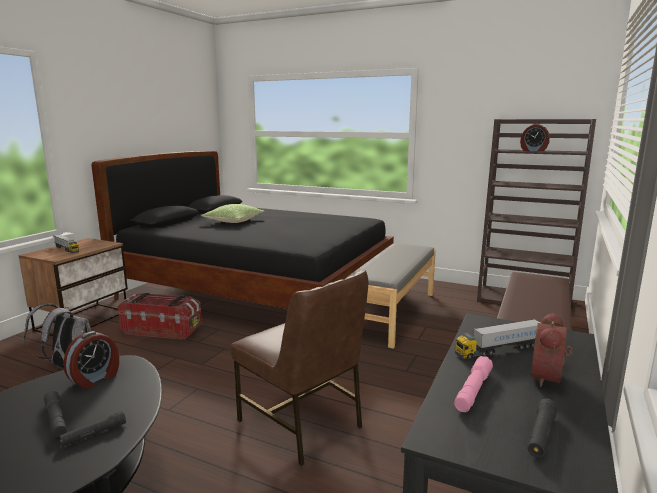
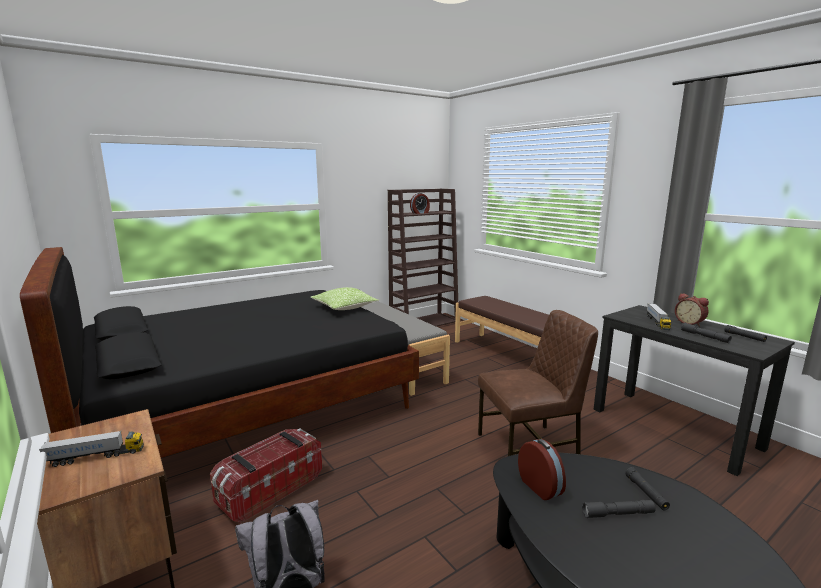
camera: 60 degrees left, 0 degrees up
pillow [201,204,264,223] -> pillow moved to [311,287,379,310]
pink flashlight [454,356,493,412] -> grey flashlight [681,323,732,343]

